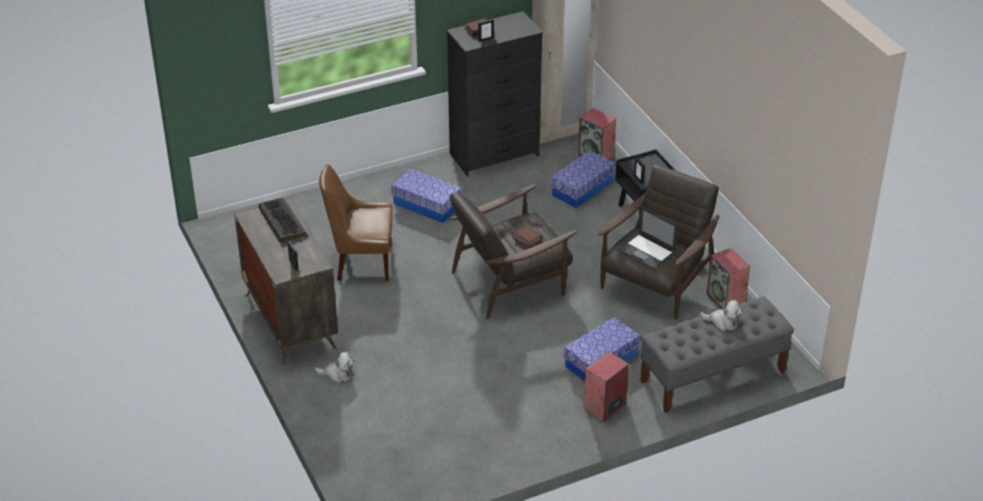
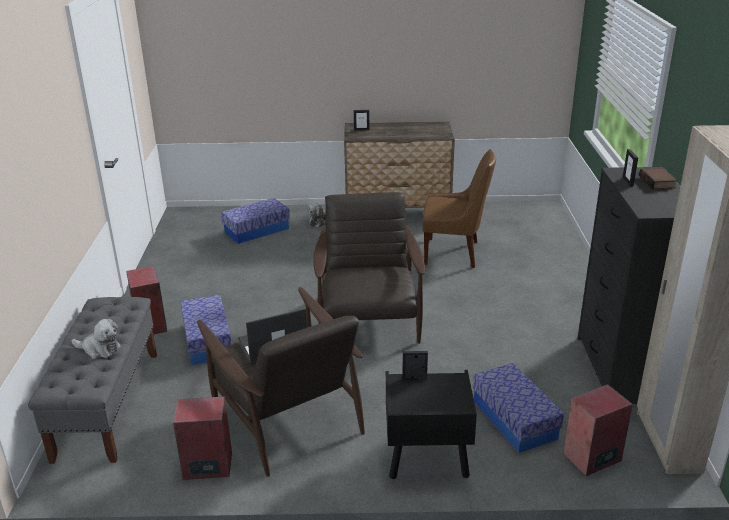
camera: 115 degrees right, 10 degrees down
keyboard [258,198,307,243] -> none
brown chair [319,164,392,281] -> brown chair turned 75 degrees clockwise [423,149,496,268]
storage box [391,168,462,223] -> storage box moved to [221,198,290,244]
book [512,225,542,248] -> none
plush toy [700,300,743,331] -> plush toy turned 120 degrees counterclockwise [71,319,121,359]

